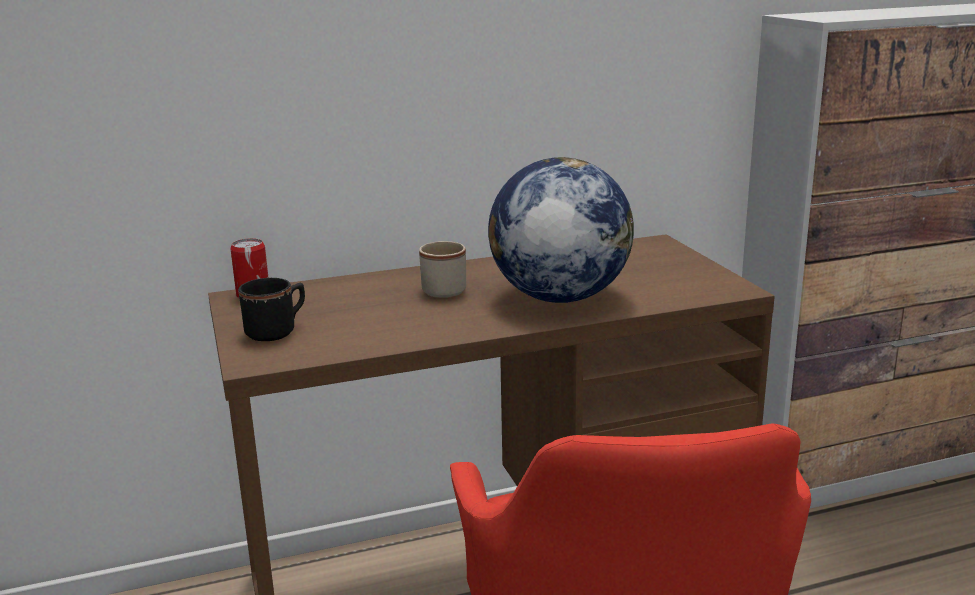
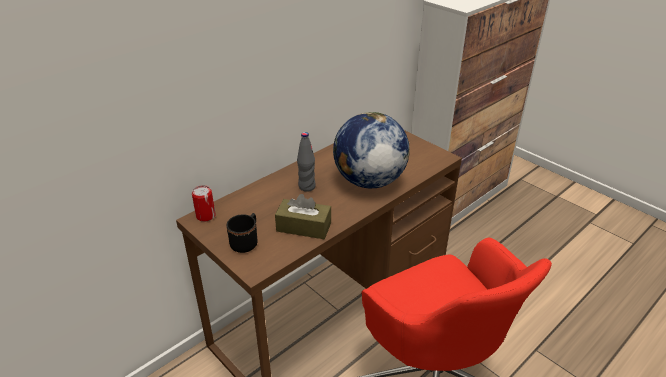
camera: 25 degrees left, 15 degrees up
beige mug [419,241,466,298] -> grey bottle [297,132,316,192]
none -> brown tissue box [275,194,331,239]

